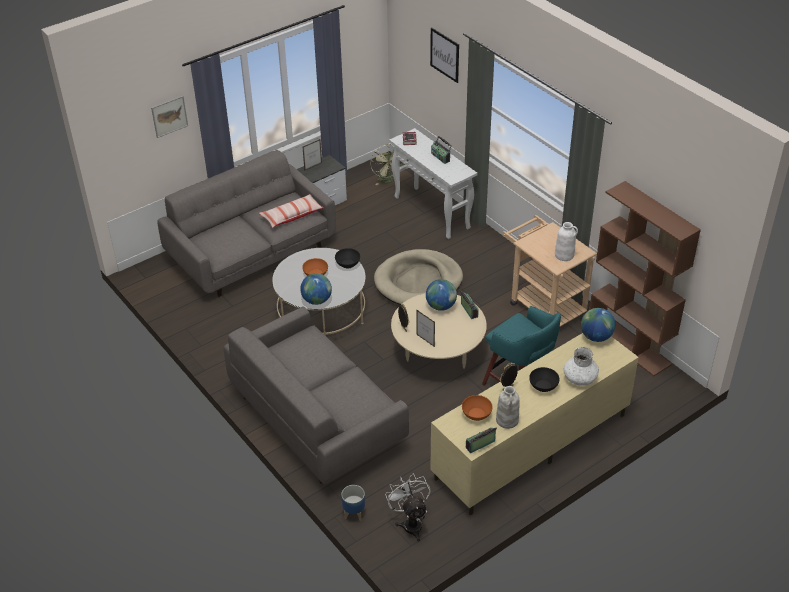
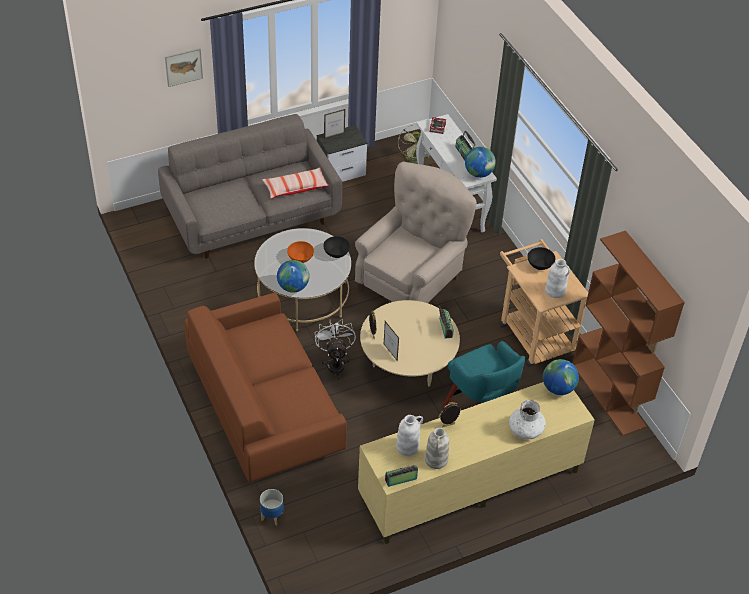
camera: 10 degrees right, 5 degrees up
grey sofa [224,306,409,484] -> brown sofa [184,292,347,482]
beige dog bed [374,249,463,305] -> beige armchair [355,162,477,303]
white fan [385,474,431,541] -> white fan moved to [315,319,356,380]
globe [426,279,457,311] -> globe moved to [465,147,496,178]
picture [430,27,459,83] -> none
orange bowl [462,395,493,421] -> white vase [396,415,423,456]
black bowl [529,367,559,392] -> black bowl moved to [528,247,555,270]

